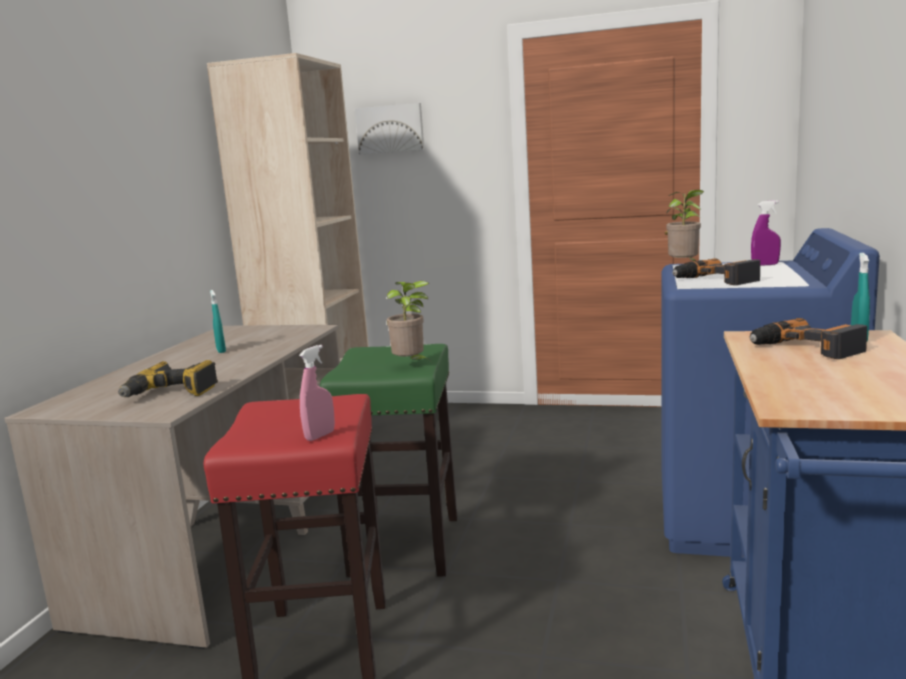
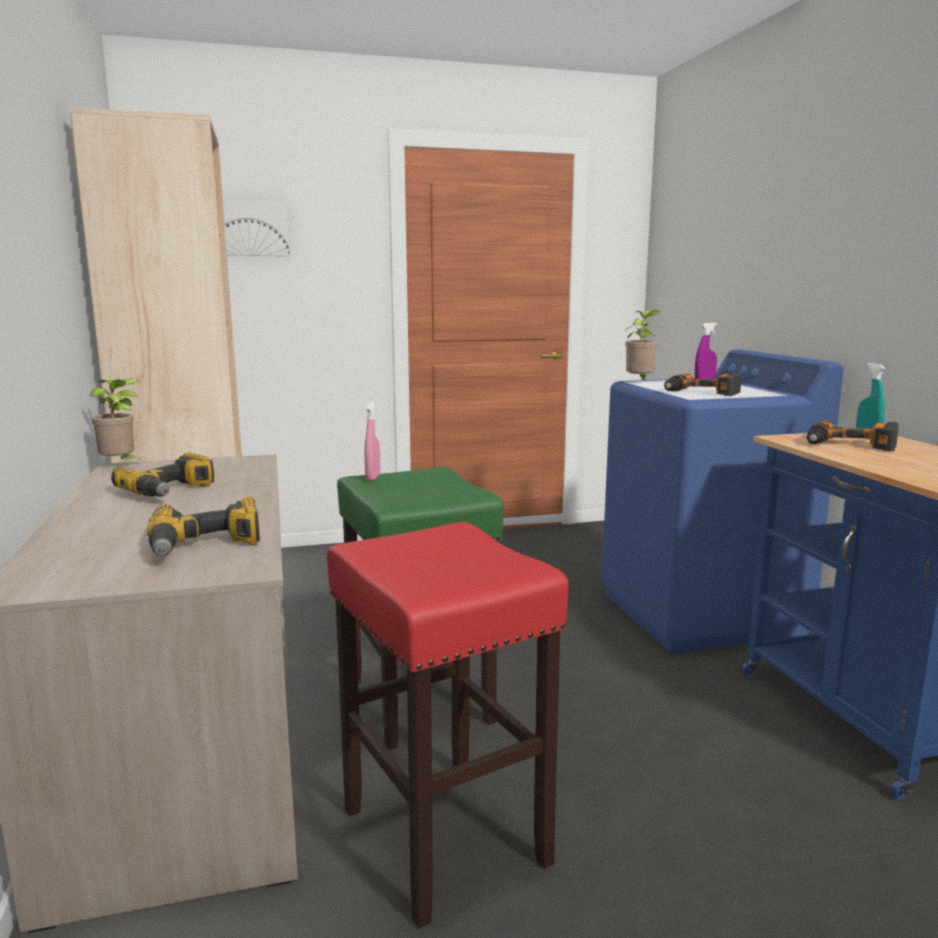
camera: 30 degrees left, 0 degrees up
turquoise spray bottle [210,290,226,353] -> power drill [111,453,214,497]
pink spray bottle [299,345,335,441] -> pink spray bottle moved to [364,402,380,481]
potted plant [387,281,429,360] -> potted plant moved to [90,378,139,459]

